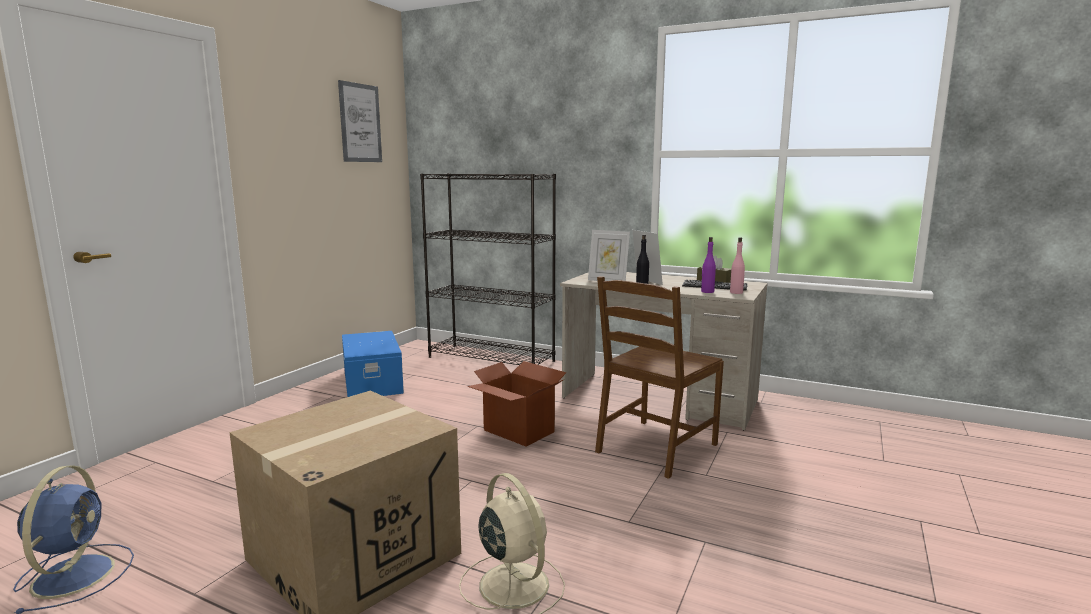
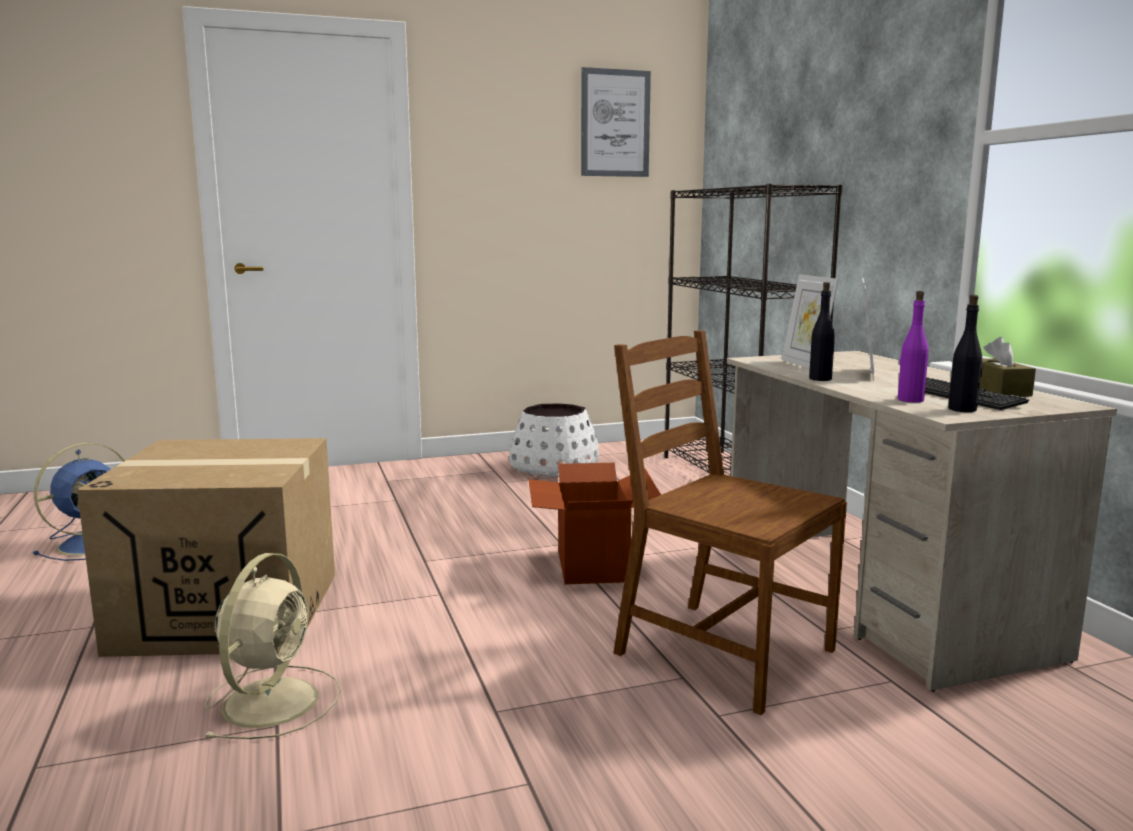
camera: 45 degrees right, 0 degrees up
blue storage box [342,331,404,397] -> white planter [509,404,599,477]
brown chair [595,276,724,479] -> brown chair turned 45 degrees clockwise [614,330,847,715]
pink bottle [730,237,745,294] -> black bottle [948,295,983,412]

